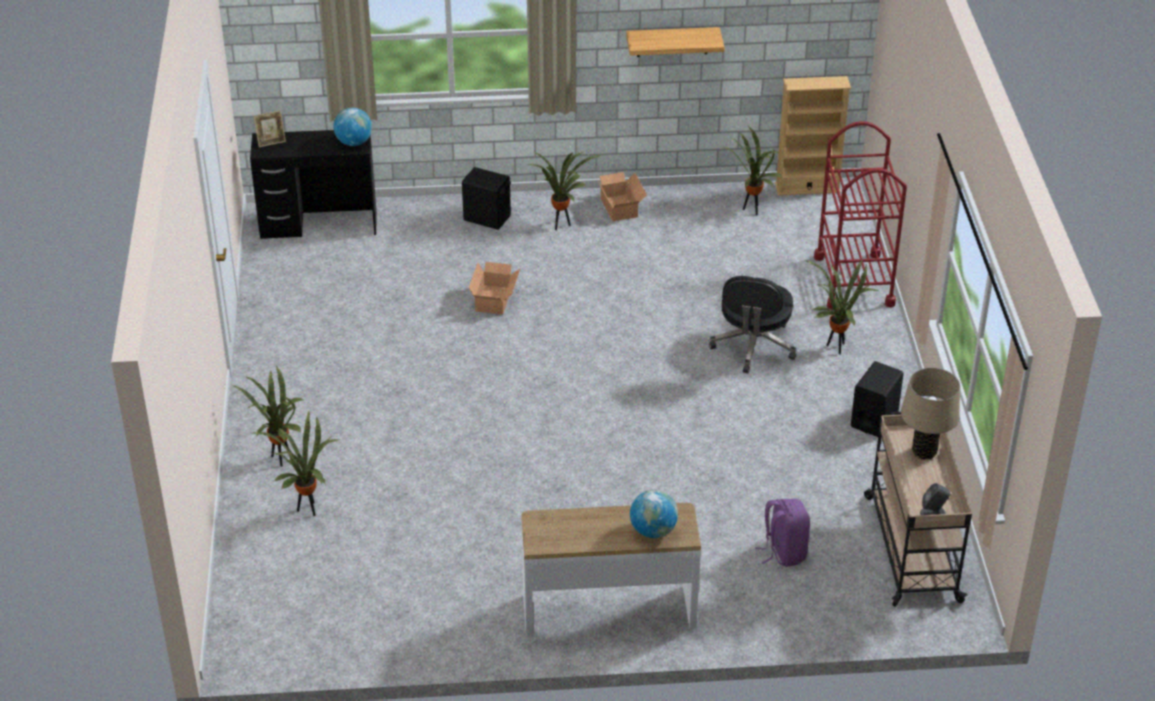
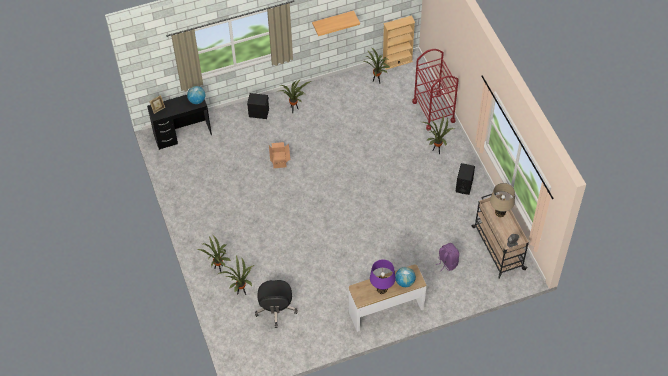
camera: 15 degrees left, 15 degrees up
cardboard box [597,172,647,222] -> none
black office chair [709,276,796,373] -> black office chair moved to [255,280,298,328]
none -> purple table lamp [370,259,396,294]

